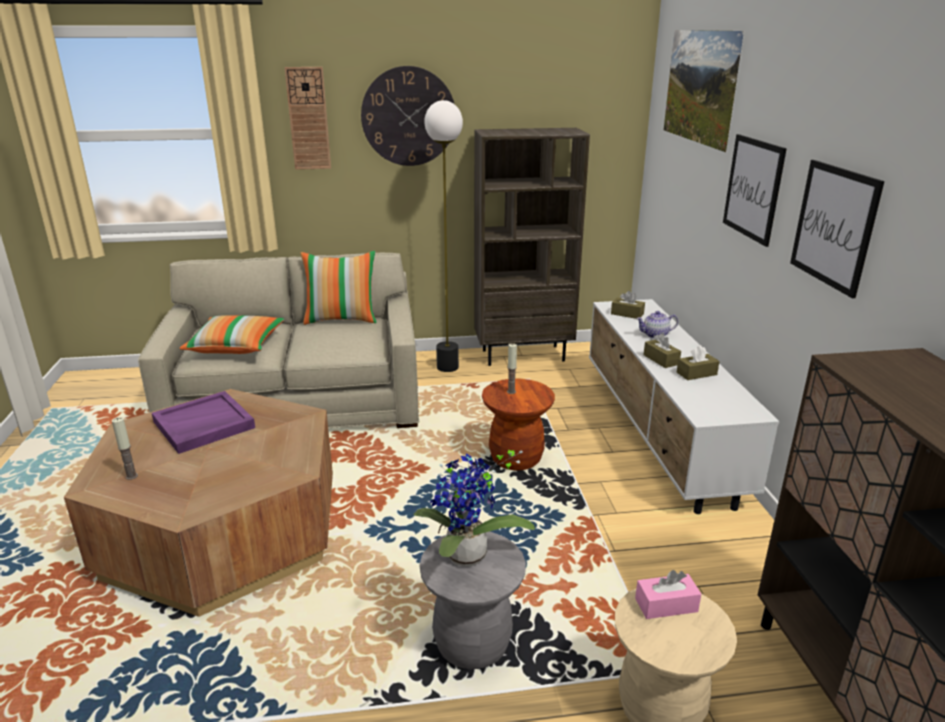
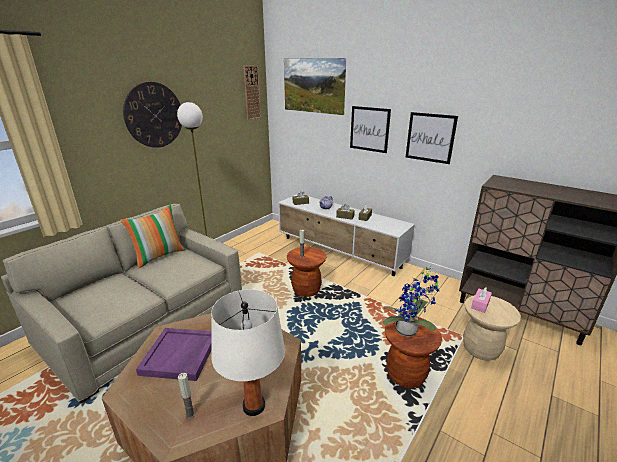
camera: 45 degrees left, 0 degrees up
pillow [179,315,285,354] -> none
wall clock [284,67,331,170] -> wall clock moved to [243,65,261,120]
grey stool [419,532,526,669] -> brown stool [385,316,442,388]
brown bookcase [474,128,590,366] -> none
none -> white table lamp [211,289,285,416]

